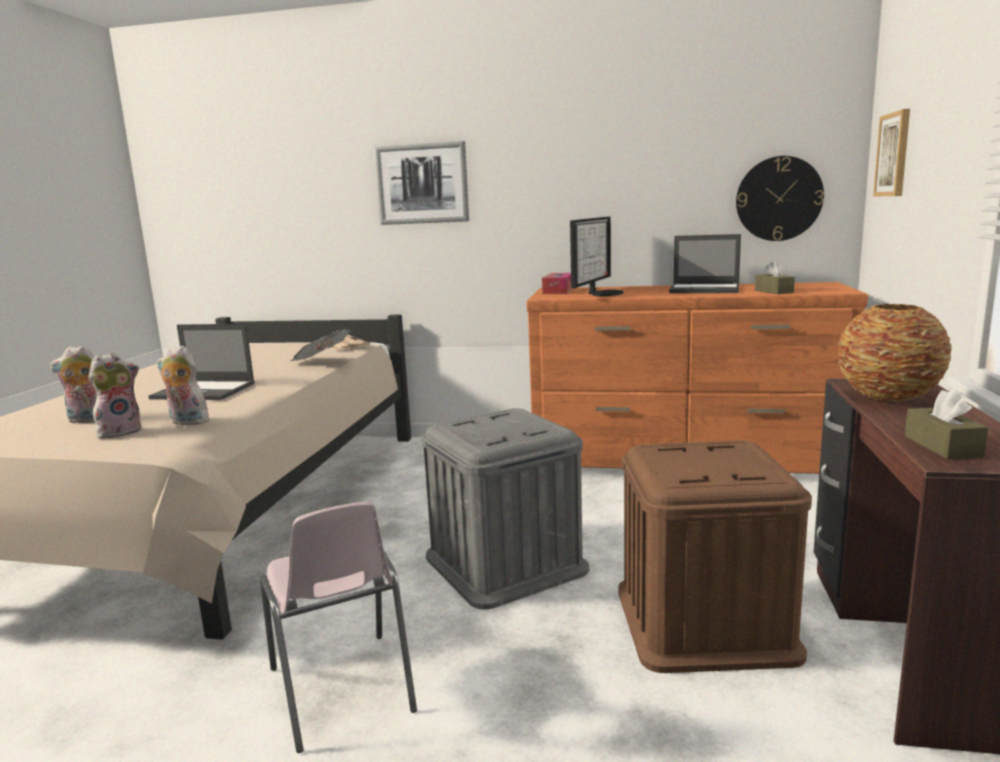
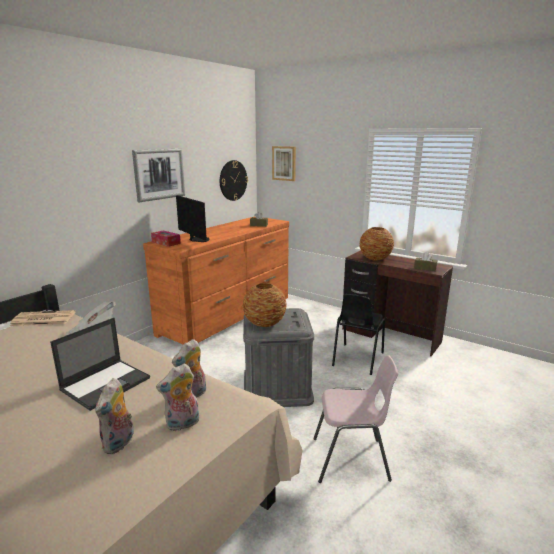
camera: 65 degrees left, 5 degrees up
plush toy [88,353,141,439] -> plush toy turned 105 degrees counterclockwise [156,364,199,431]
picture [374,141,469,225] -> picture moved to [132,149,185,202]
brown storage box [618,440,812,673] -> black chair [332,294,385,375]
laptop [669,234,741,293] -> none
none -> vase [242,283,287,327]

